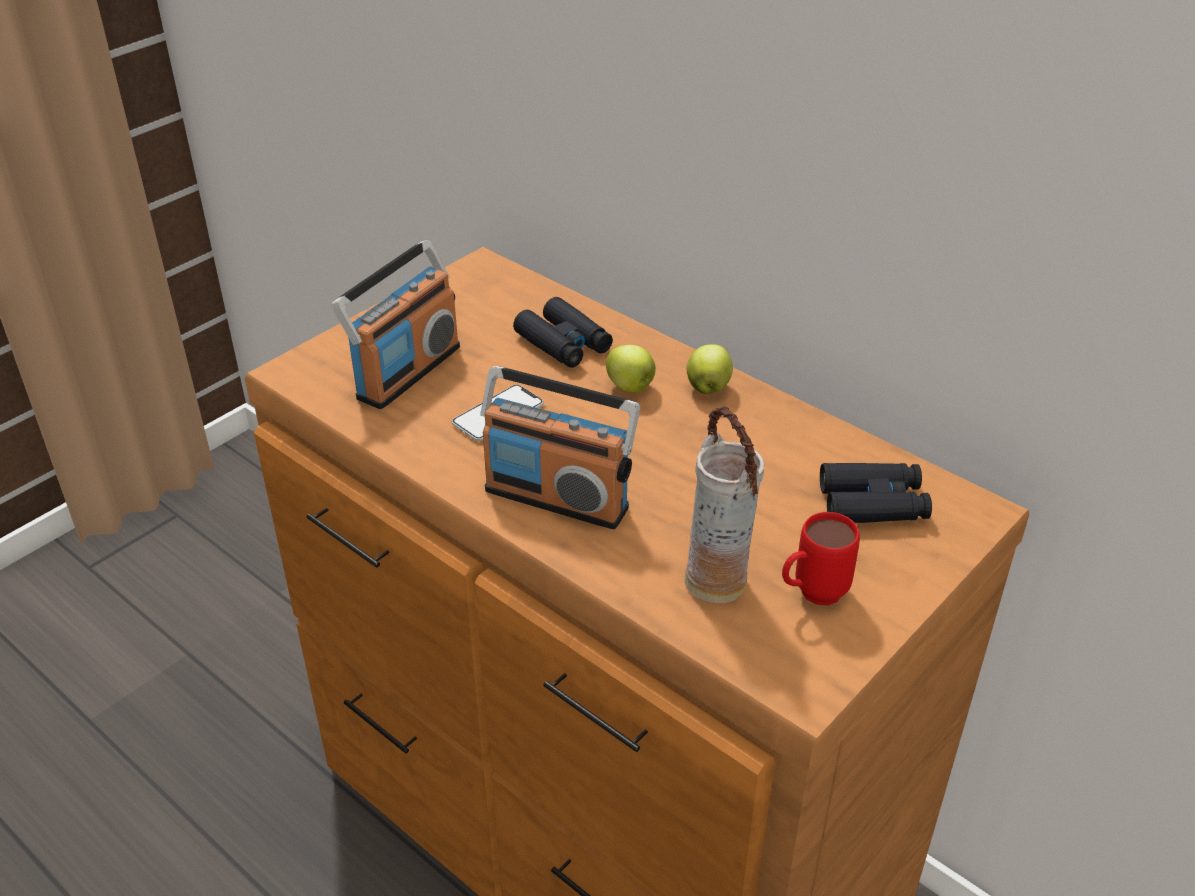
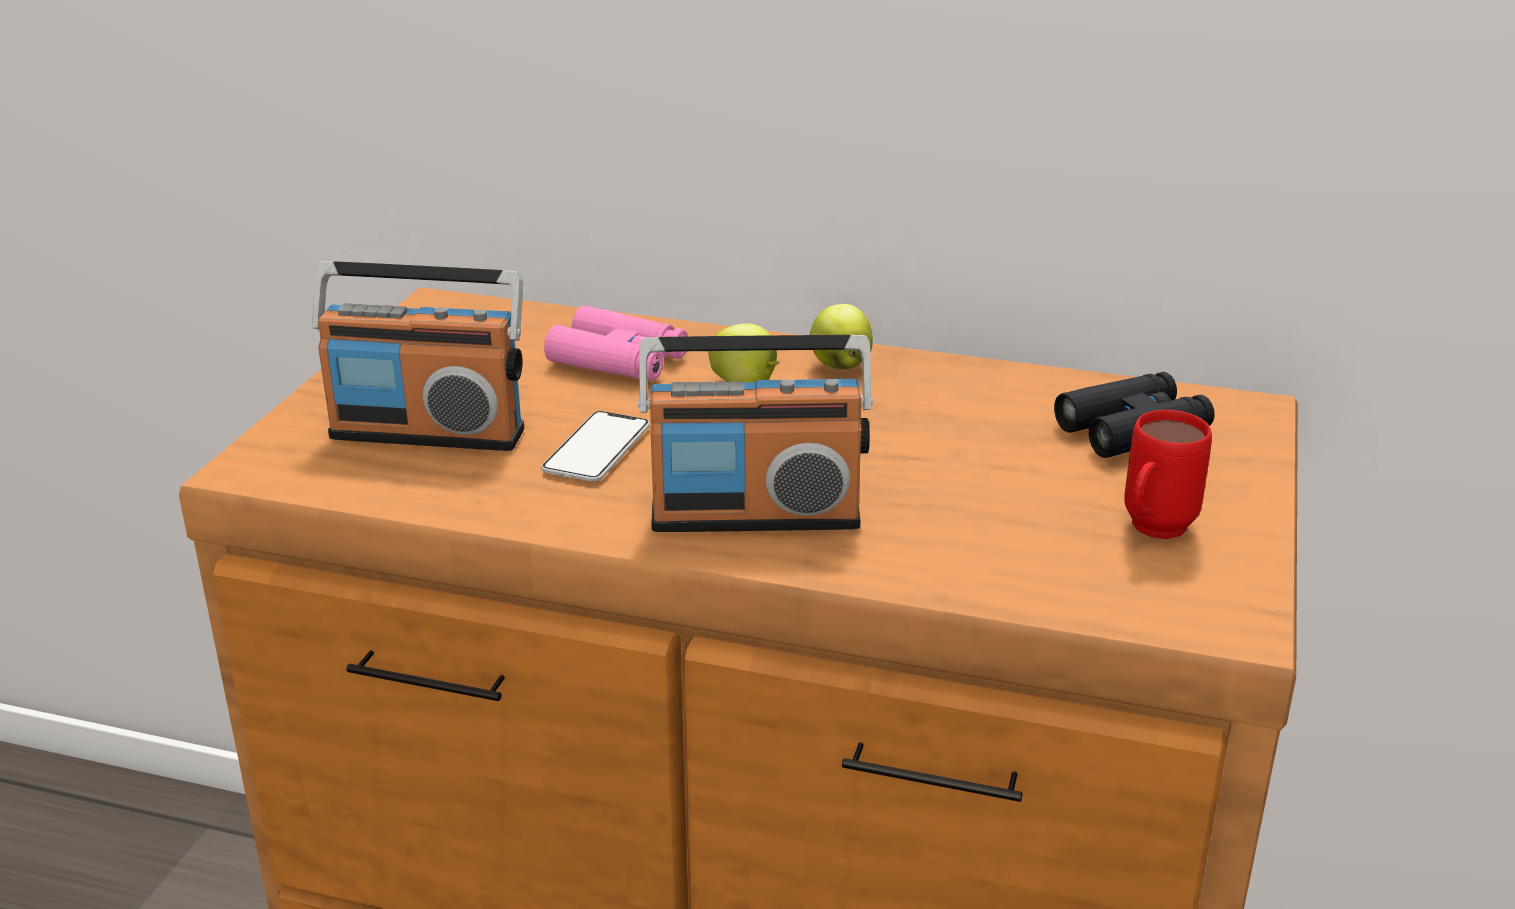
camera: 25 degrees left, 10 degrees down
radio [332,240,460,409] -> radio turned 90 degrees clockwise [312,261,524,451]
black binoculars [513,297,613,368] -> pink binoculars [544,305,688,380]
vase [685,406,764,603] -> none

